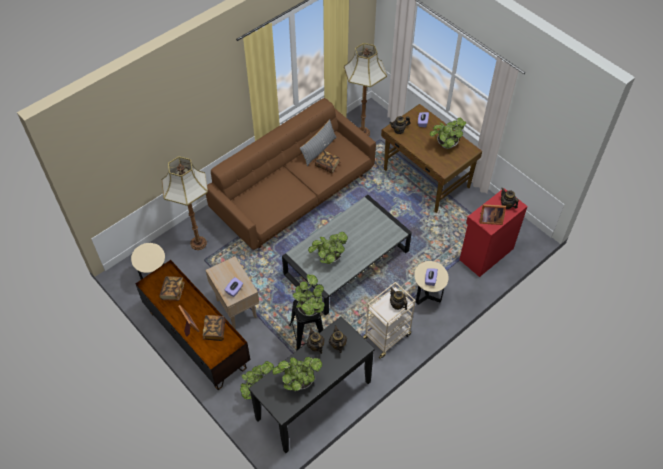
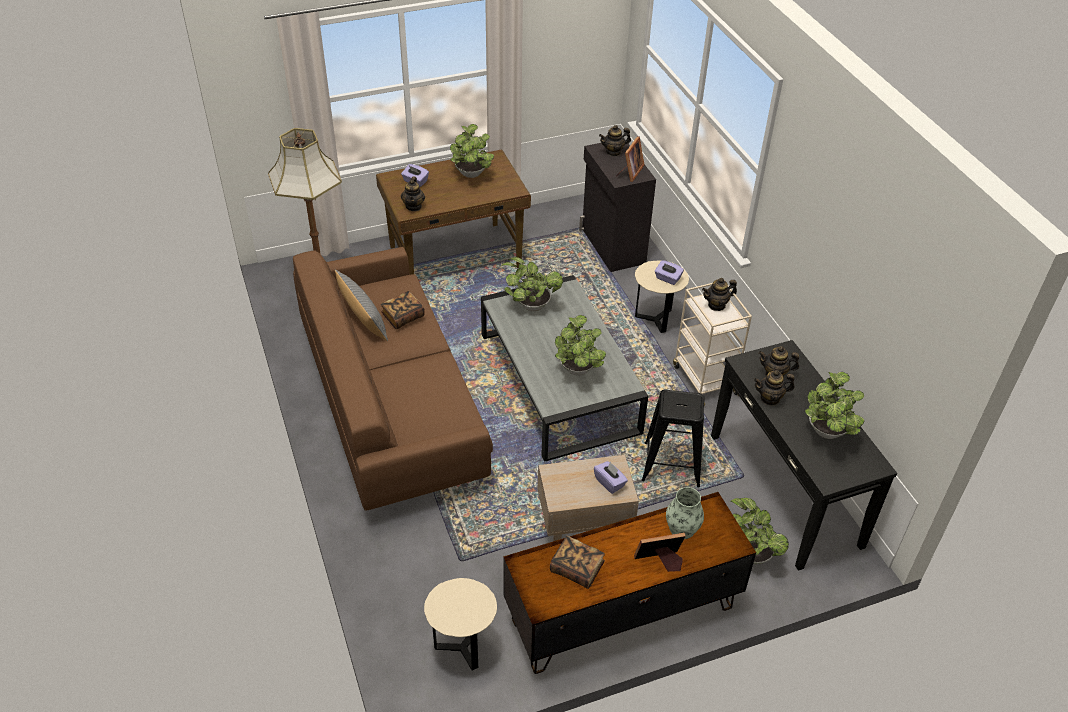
camera: 70 degrees left, 10 degrees down
floor lamp [162,156,208,250] -> none
book [203,315,226,341] -> vase [666,487,704,539]
potted plant [293,274,325,316] -> potted plant moved to [501,257,563,311]
red cabinet [459,188,528,277] -> black cabinet [579,138,656,272]

